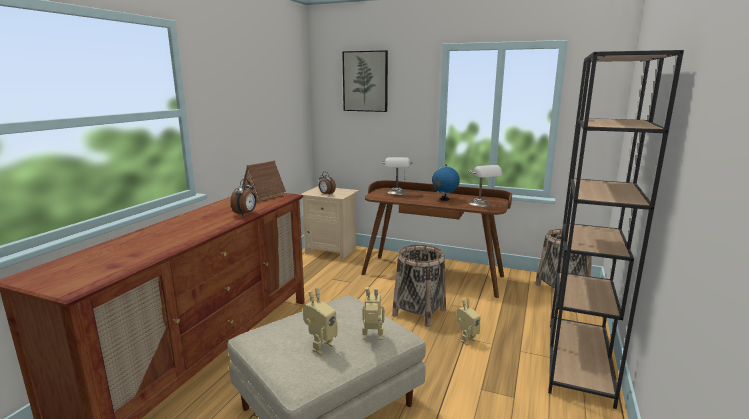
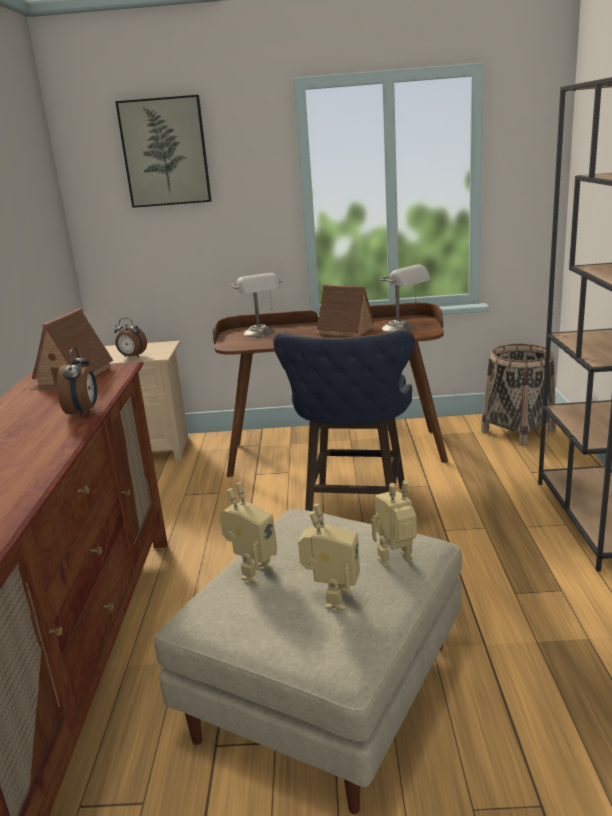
camera: 20 degrees left, 5 degrees up
basket [392,244,446,327] -> blue stool [273,329,415,511]
globe [432,164,460,201] -> toy house [311,285,374,337]
toy robot [456,298,481,345] -> toy robot moved to [220,482,277,584]

